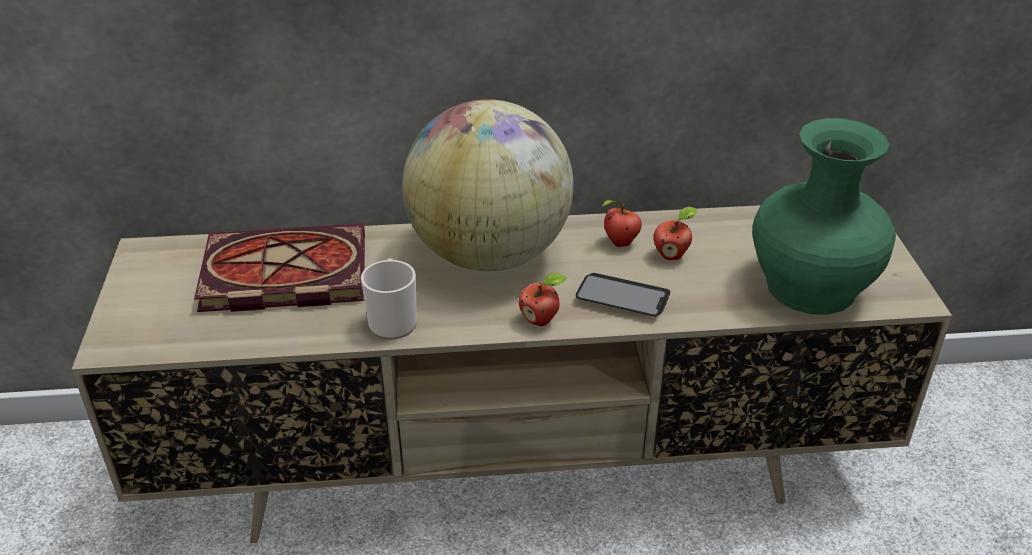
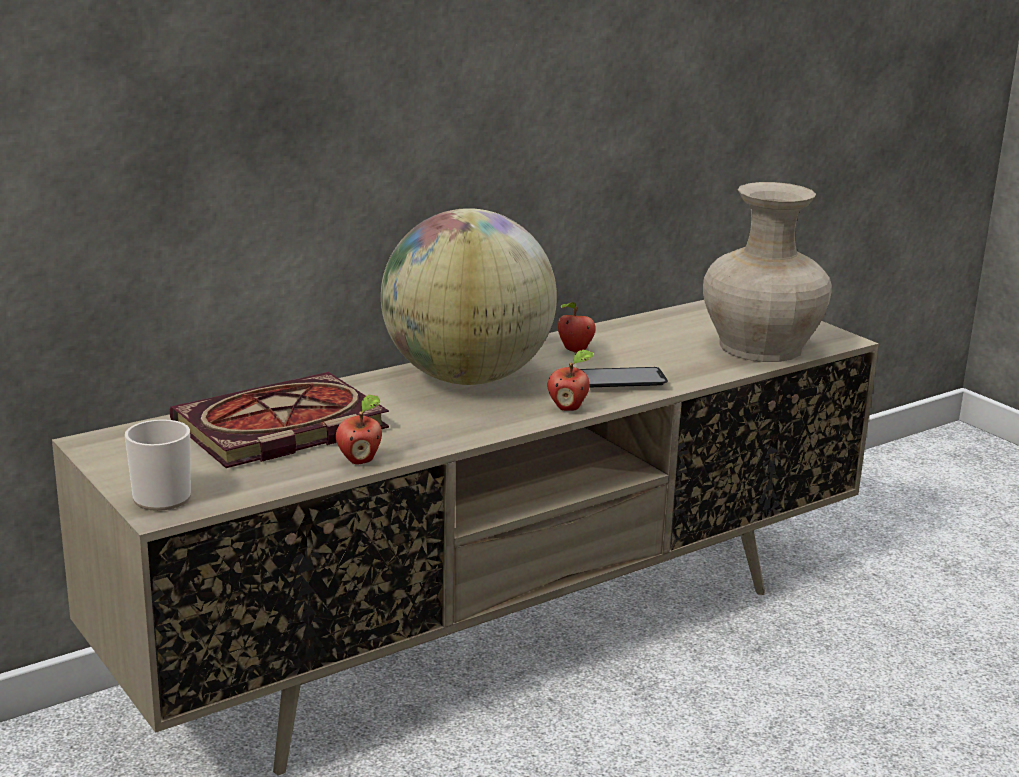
camera: 30 degrees left, 15 degrees down
mug [361,259,417,340] -> mug moved to [125,419,191,511]
apple [653,206,697,260] -> apple moved to [336,395,382,465]
green vase [752,118,896,315] -> beige vase [703,182,832,362]

